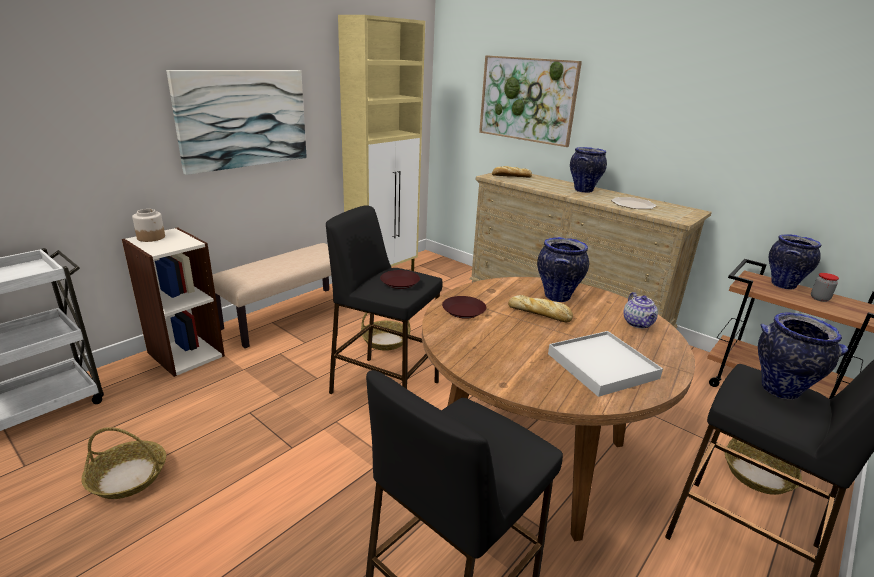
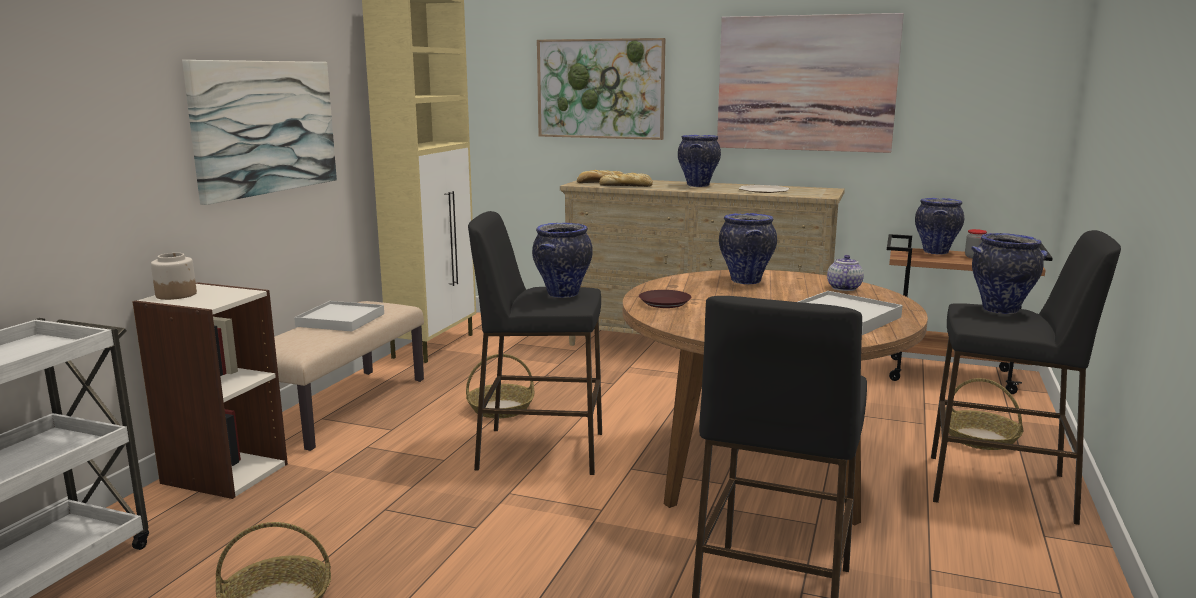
camera: 20 degrees left, 10 degrees down
brown plate [380,270,420,289] -> vase [532,223,593,298]
bread [508,295,573,322] -> bread moved to [599,173,653,187]
teapot [623,292,658,328] -> teapot turned 135 degrees counterclockwise [827,255,864,291]
none -> white tray [294,301,384,331]
none -> picture [717,13,904,153]

